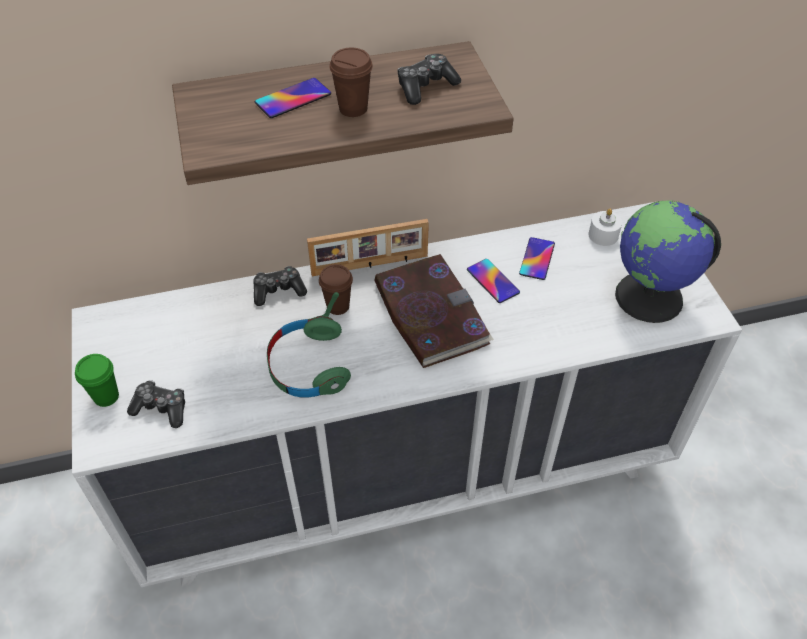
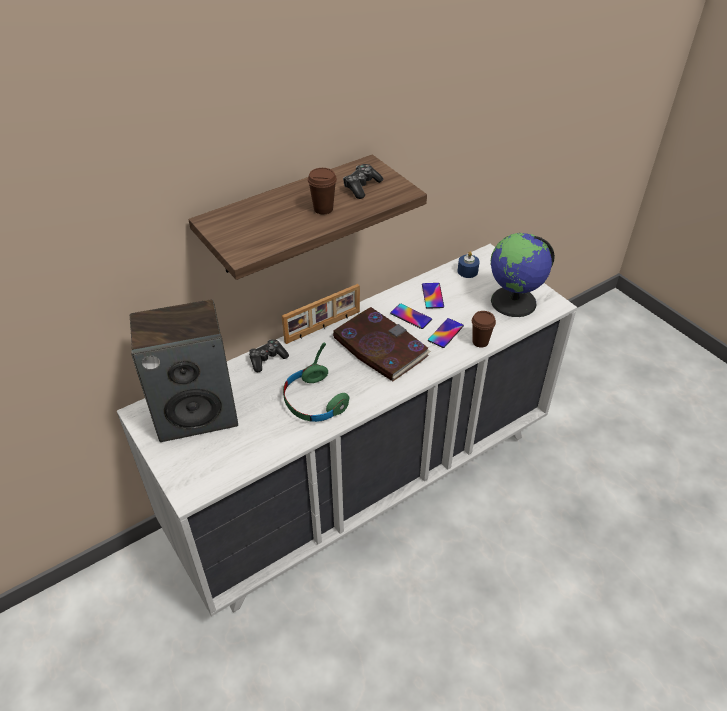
camera: 20 degrees left, 5 degrees down
green cup [75,354,119,407] -> none
game controller [127,380,185,428] -> none
phone [255,78,331,118] -> phone moved to [428,318,464,348]
brown cup [319,264,353,315] -> brown cup moved to [472,311,496,348]
white candle [588,209,622,246] -> blue candle [458,251,480,278]
none -> speaker [130,299,238,442]

